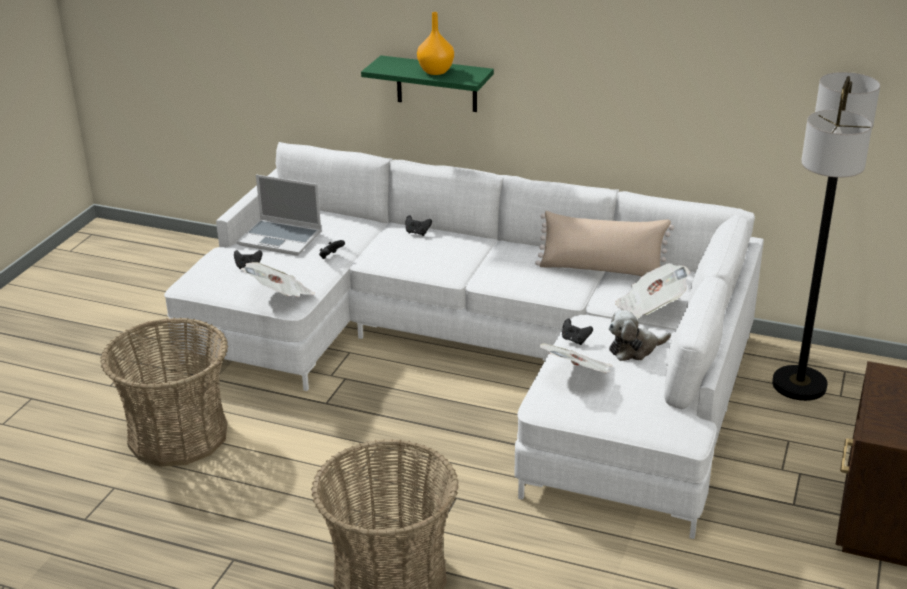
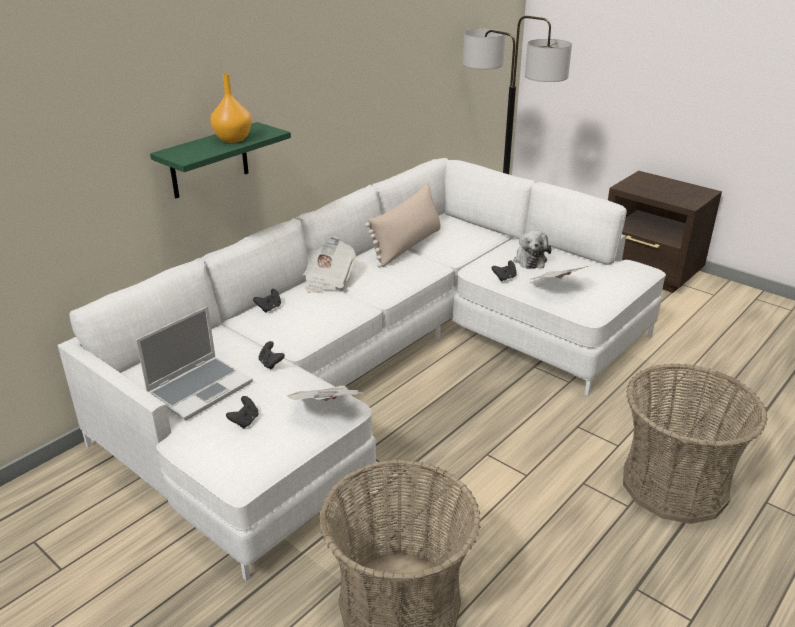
camera: 70 degrees left, 0 degrees up
newspaper [615,263,690,319] -> newspaper moved to [303,236,356,293]

